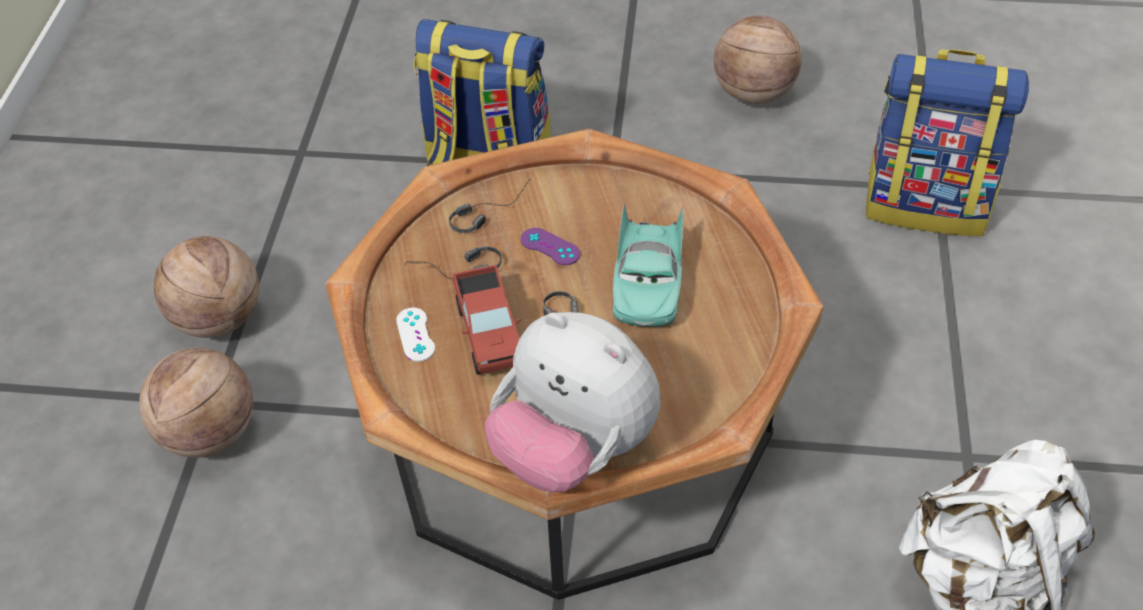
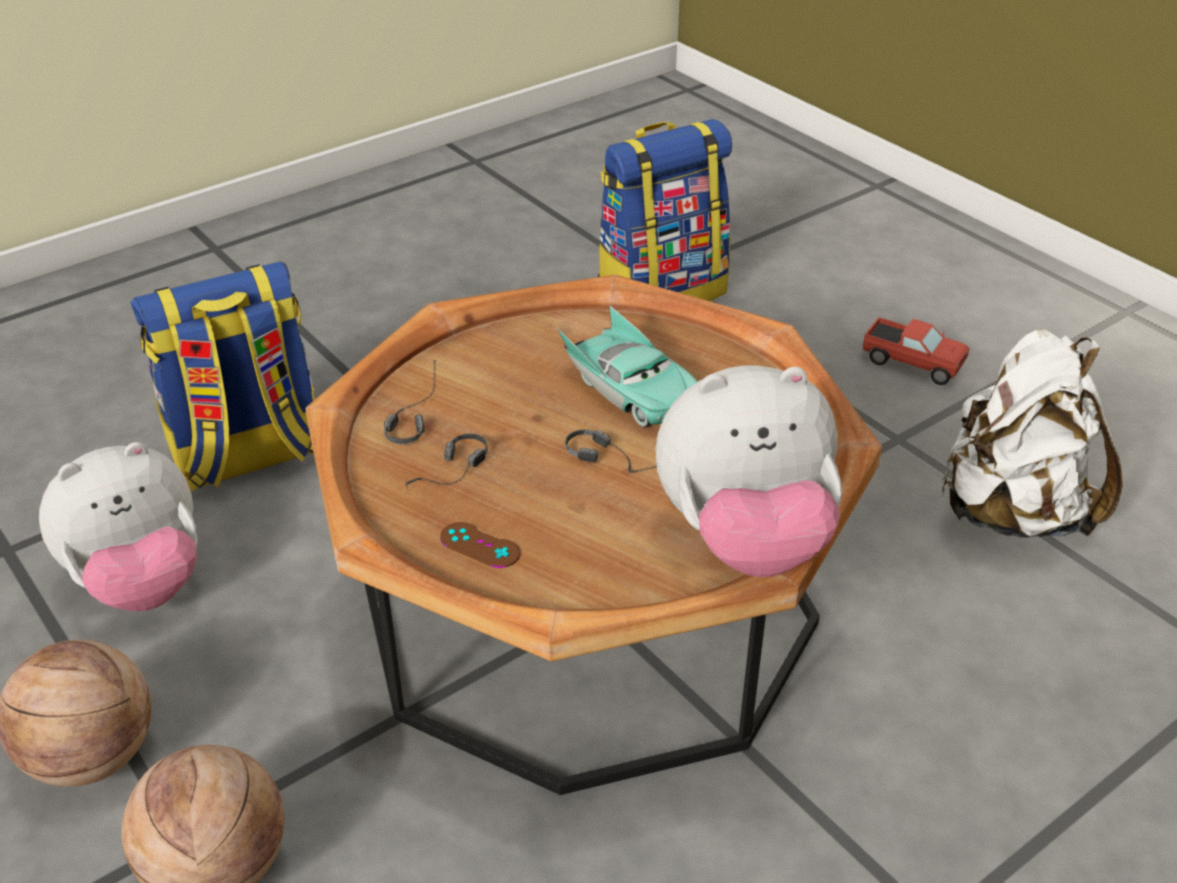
camera: 45 degrees left, 10 degrees down
white game controller [396,307,435,362] -> brown game controller [440,522,520,568]
toy truck [453,265,521,375] -> toy truck moved to [862,317,969,385]
purple game controller [521,228,580,265] -> none
basketball [714,16,802,104] -> none
none -> plush toy [39,442,197,611]

